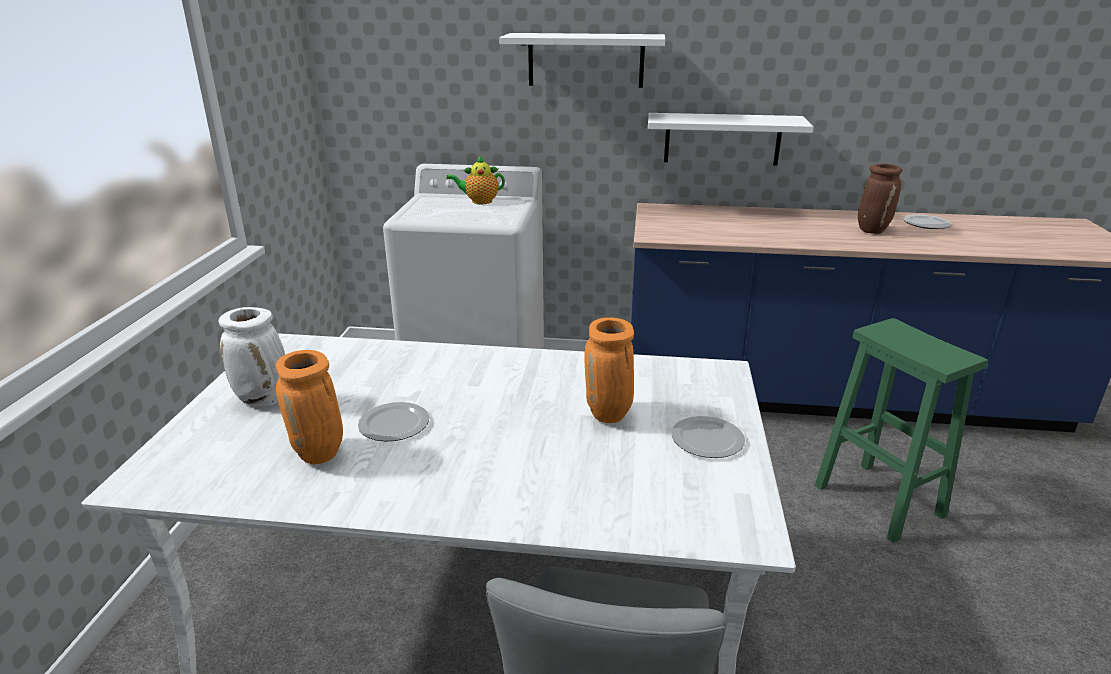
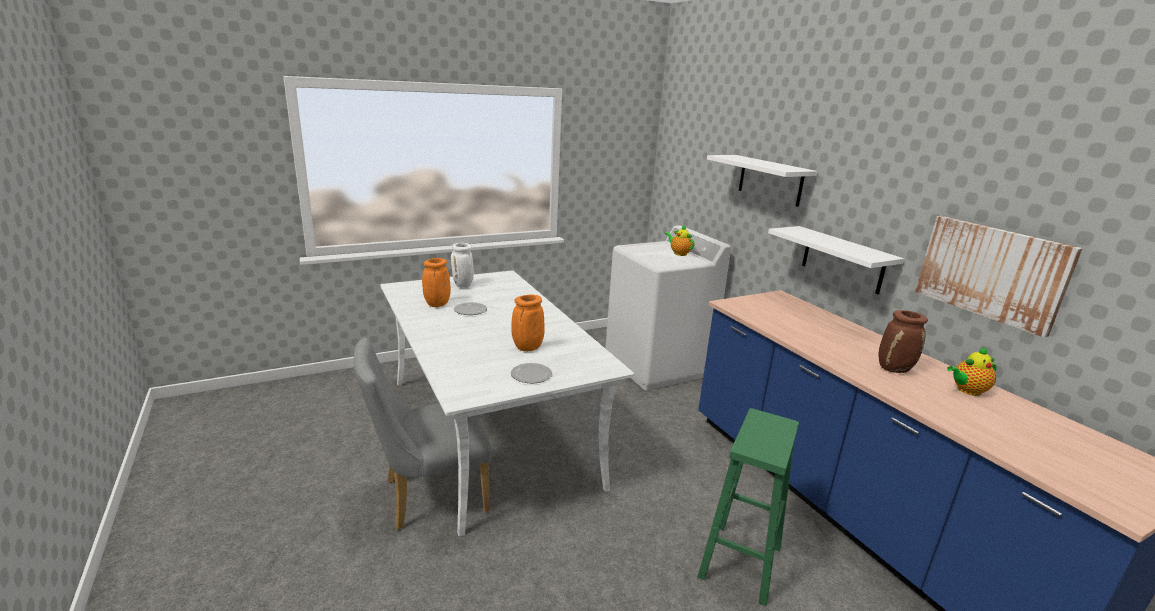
camera: 55 degrees right, 5 degrees down
plate [903,215,952,229] -> teapot [947,347,996,396]
none -> picture [915,216,1083,338]

